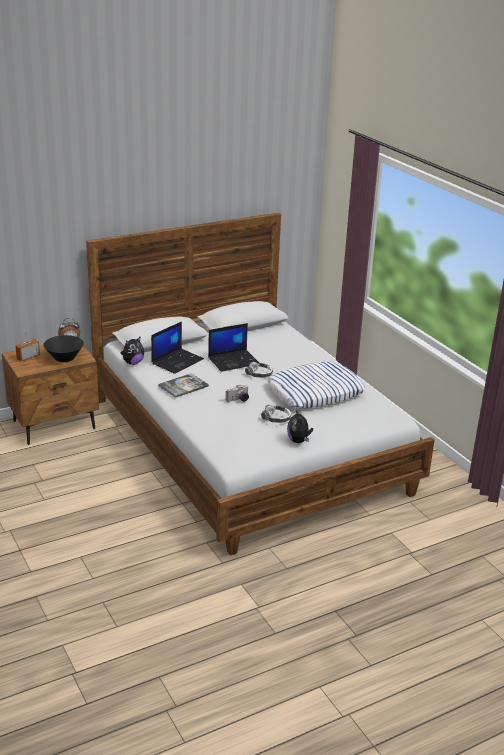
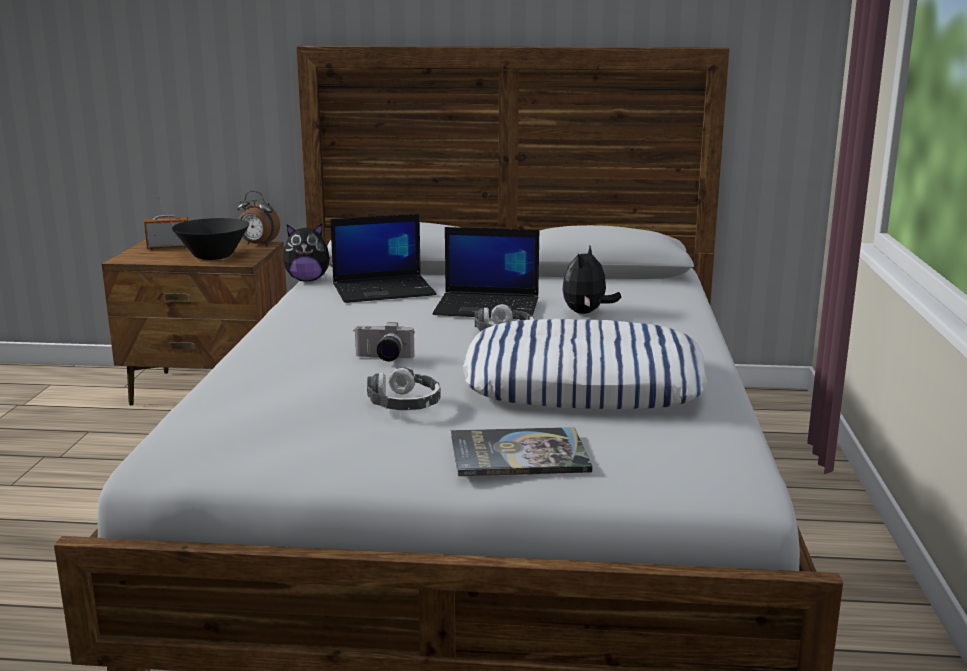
camera: 35 degrees right, 10 degrees down
book [158,373,209,398] -> book moved to [451,427,593,476]
plush toy [287,409,313,443] -> plush toy moved to [562,246,621,314]

